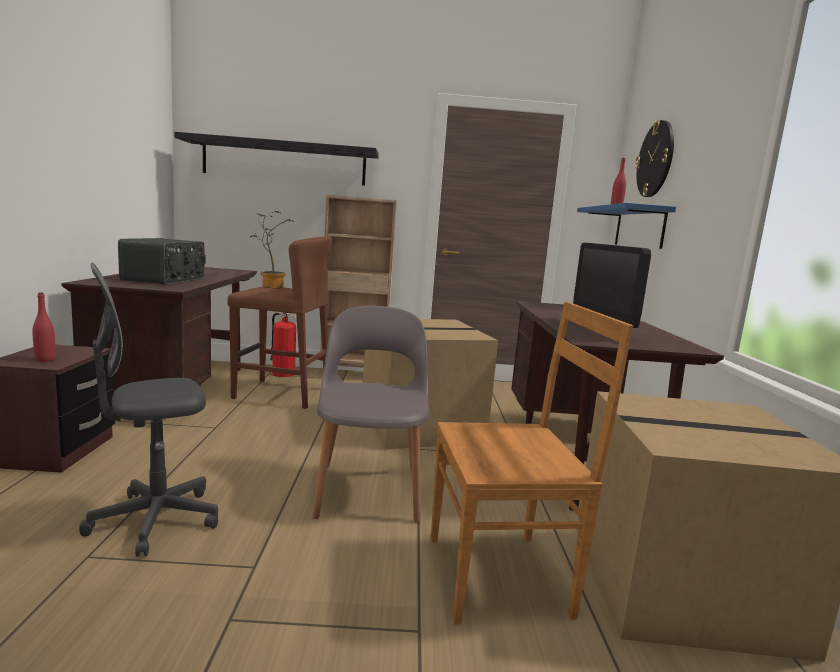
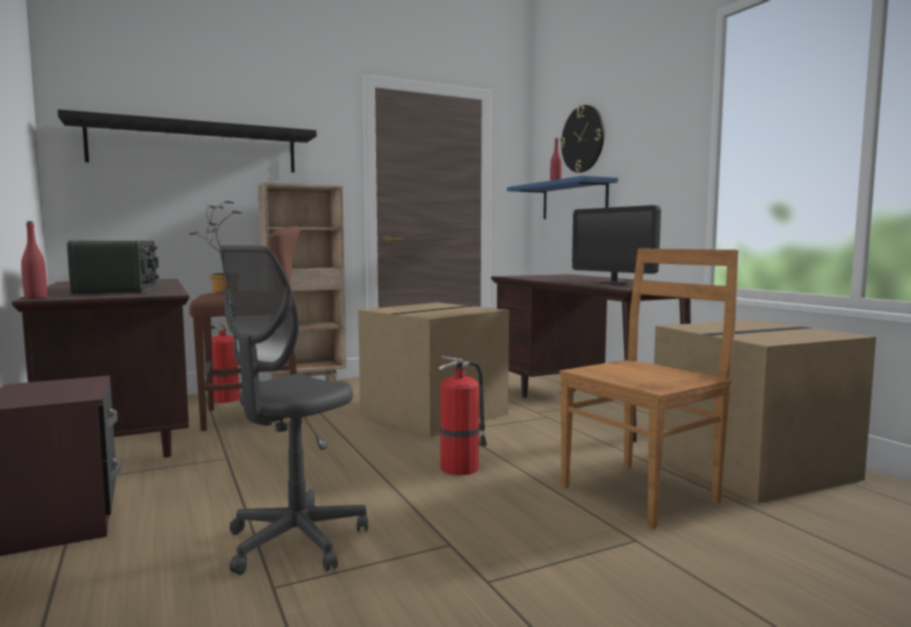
camera: 25 degrees left, 5 degrees down
red bottle [32,292,56,362] -> red bottle moved to [21,221,47,299]
grey chair [312,306,429,523] -> fire extinguisher [438,356,487,476]

